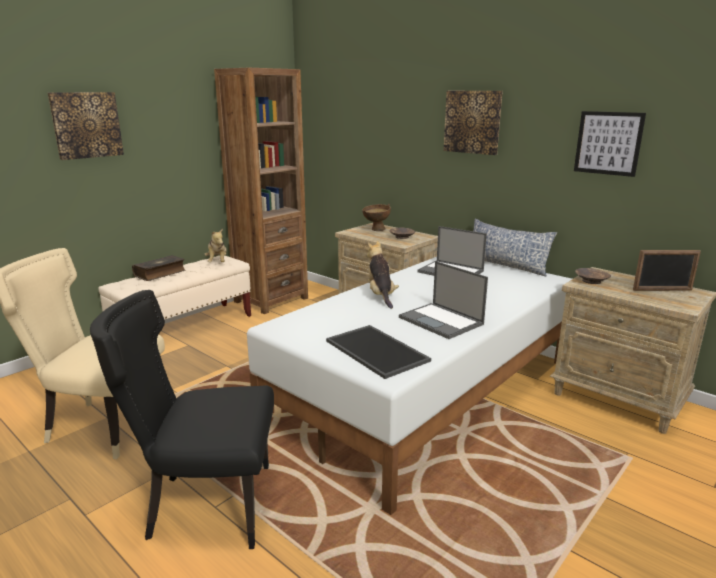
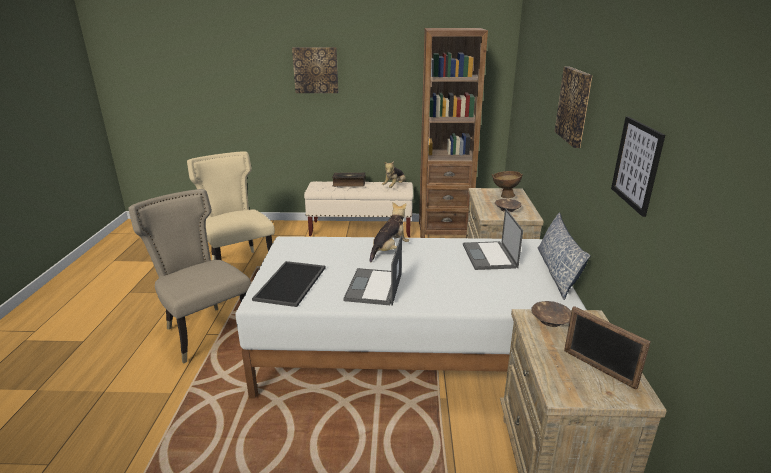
camera: 50 degrees right, 5 degrees up
black chair [90,290,274,549] -> beige chair [128,189,251,364]

